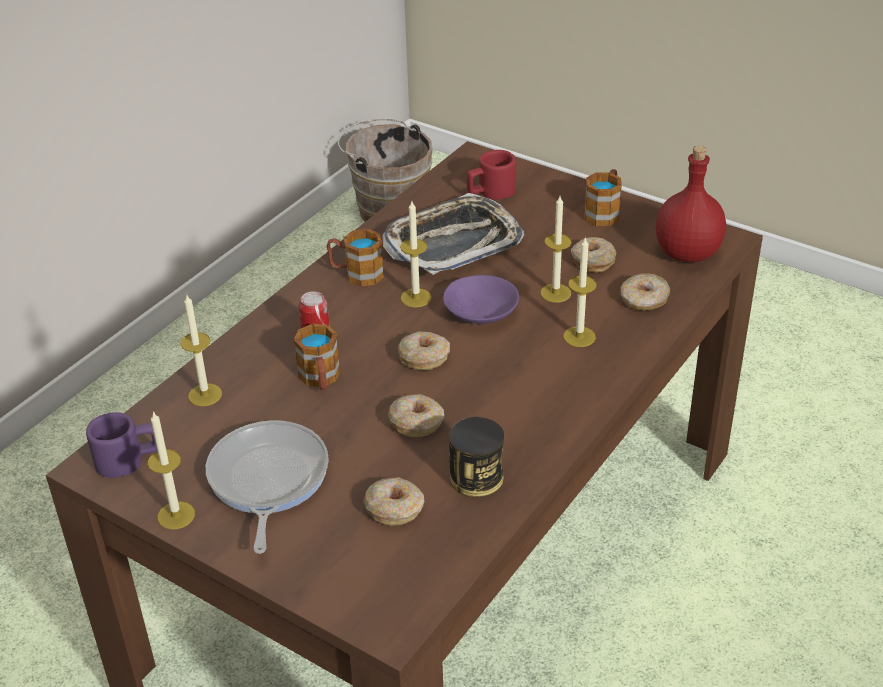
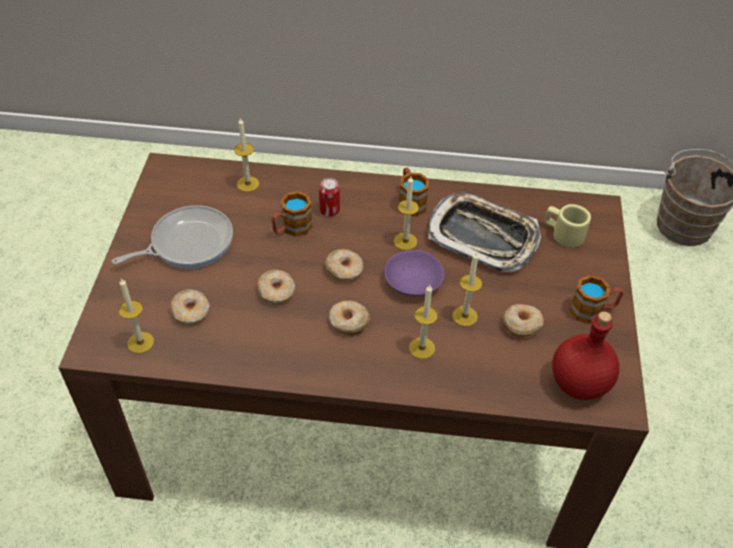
camera: 60 degrees right, 10 degrees up
purple mug [86,412,158,478] -> none
candle [148,411,195,530] -> candle moved to [119,279,154,354]
can [449,417,504,498] -> none
red mug [467,150,516,200] -> beige mug [545,204,591,248]
donut [621,273,670,311] -> donut moved to [329,301,370,336]

